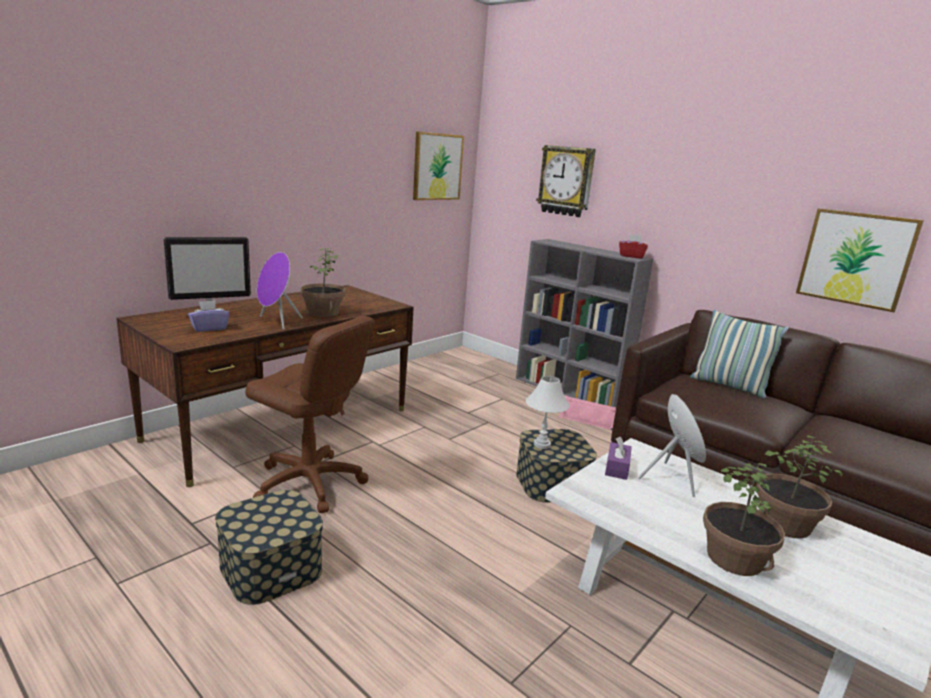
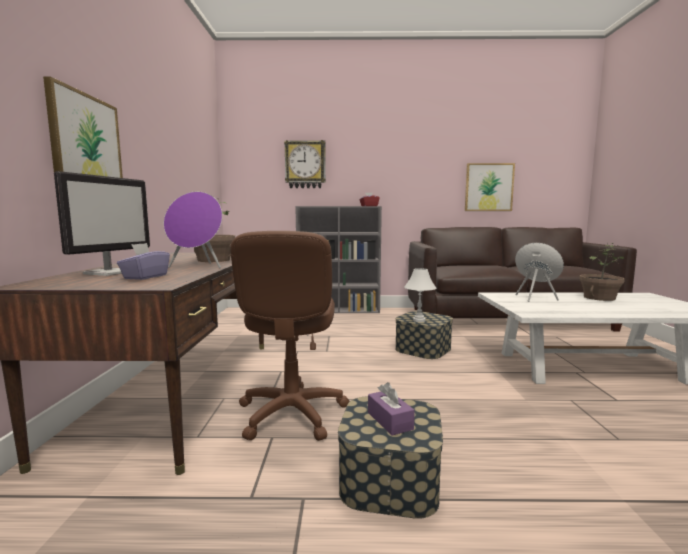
camera: 40 degrees left, 10 degrees down
brown office chair [245,316,375,513] -> brown office chair turned 105 degrees clockwise [230,231,350,441]
picture [413,131,464,200] -> picture moved to [43,76,123,178]
pink speaker [559,395,616,430] -> none
purple tissue box [605,436,632,480] -> purple tissue box moved to [368,382,415,436]
pillow [690,310,789,398] -> none
potted plant [703,463,785,576] -> none

